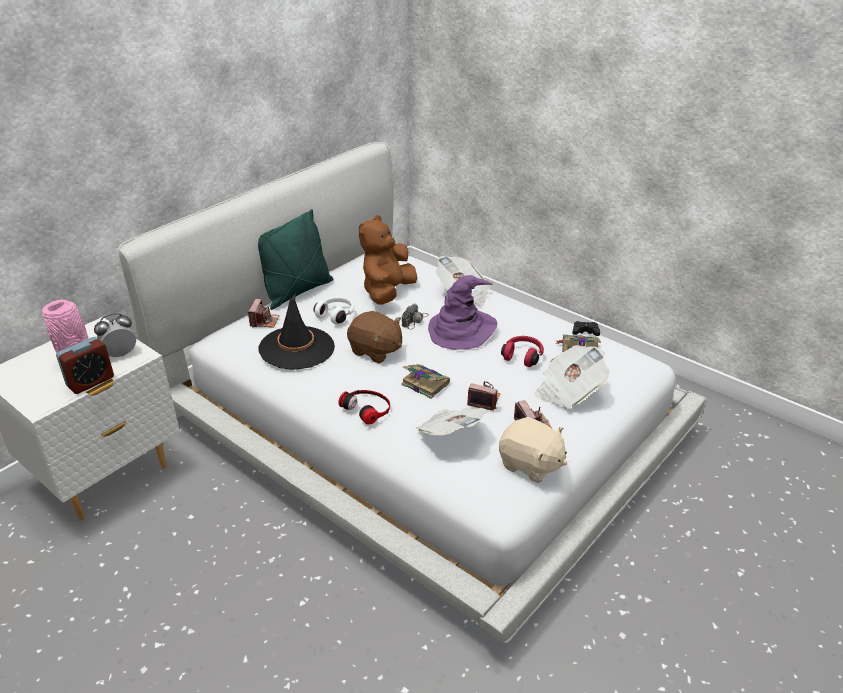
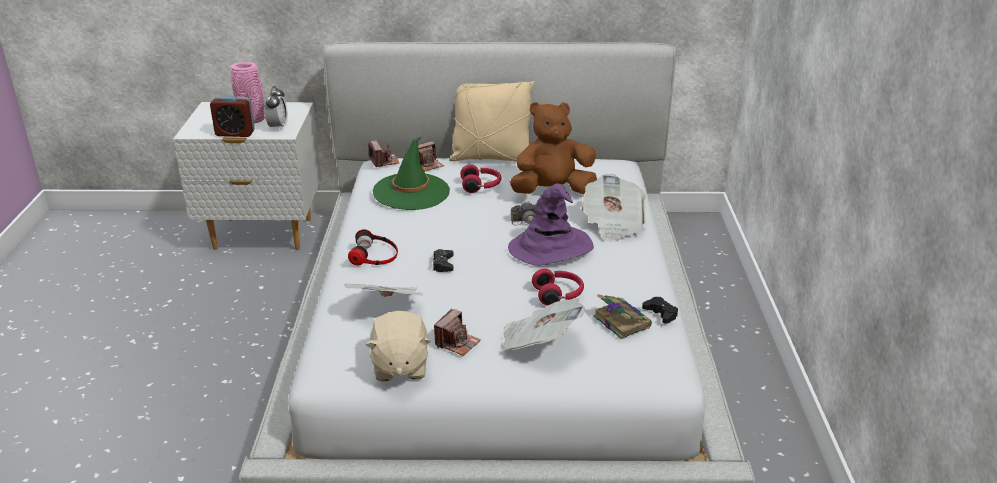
camera: 50 degrees right, 5 degrees down
alarm clock [94,313,136,357] -> alarm clock turned 75 degrees clockwise [264,86,288,131]
green pillow [258,209,333,310] -> beige pillow [449,81,535,162]
black hat [258,293,335,370] -> green hat [373,136,450,210]
white headphones [313,297,354,325] -> red headphones [460,164,502,193]
brown plush toy [347,311,402,363] -> none
book [401,364,450,399] -> black game controller [433,249,454,272]
camera [467,381,501,411] -> camera moved to [368,140,399,167]

